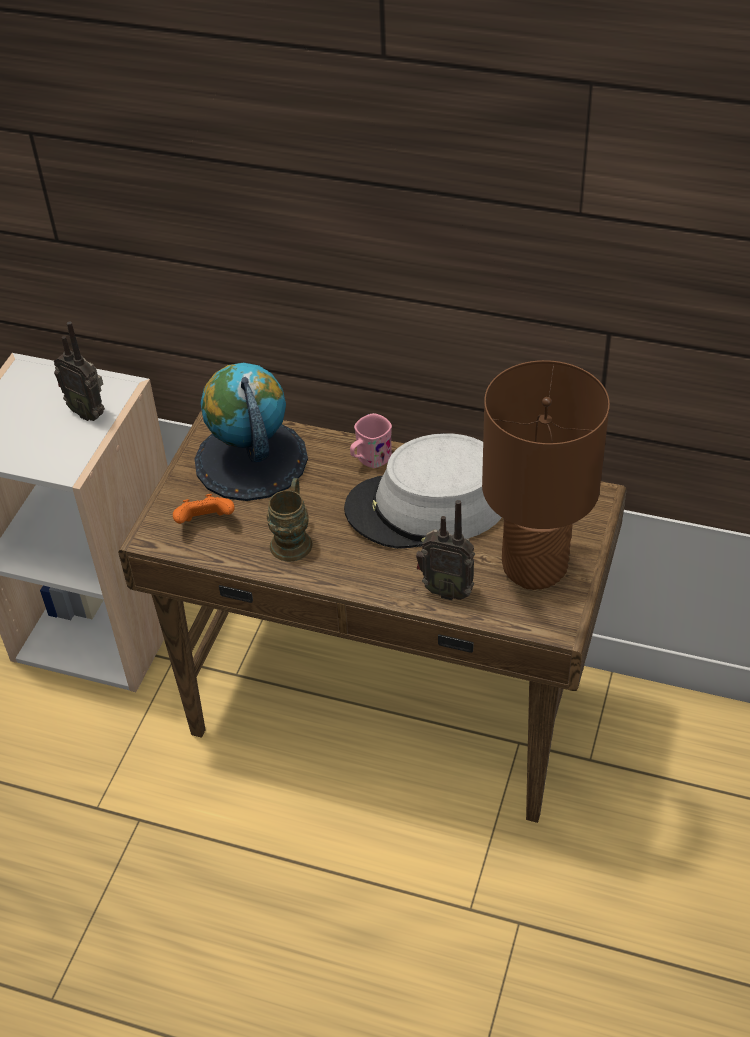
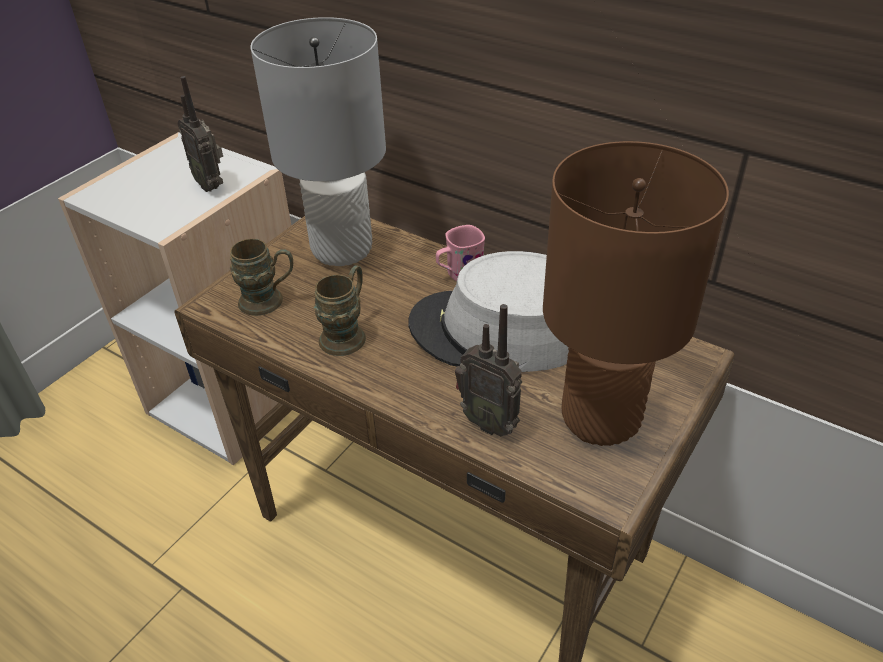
camera: 15 degrees right, 5 degrees down
orange game controller [173,494,235,524] -> brown mug [230,239,293,316]
globe [195,362,308,501] -> grey table lamp [251,17,386,266]

